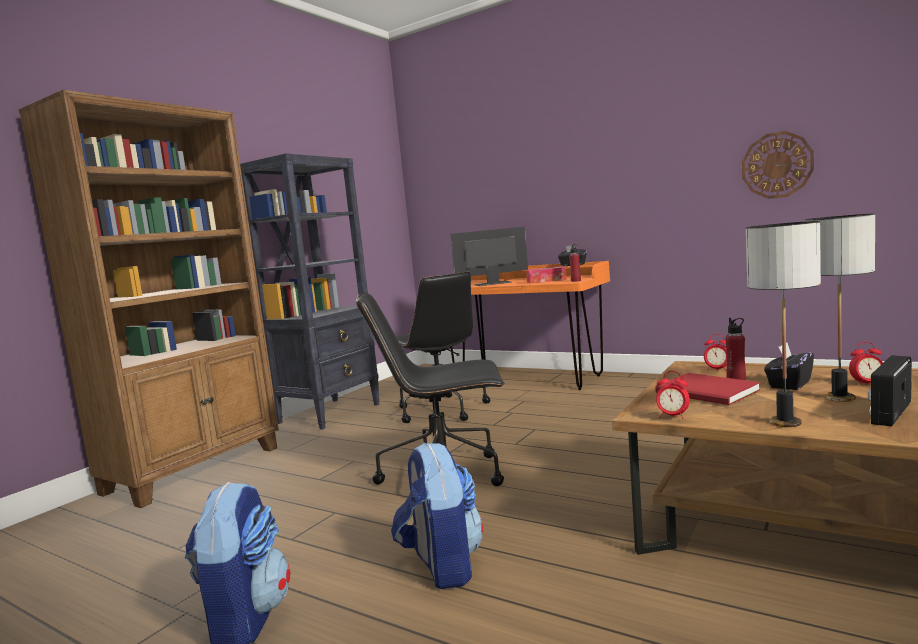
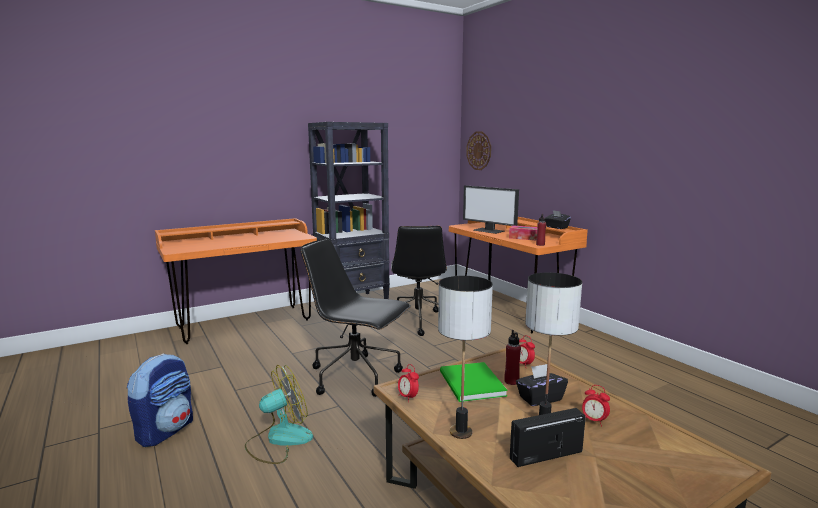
camera: 25 degrees right, 5 degrees up
brown bookcase [19,90,279,508] -> orange desk [155,218,317,344]
backpack [391,442,483,589] -> fan [245,365,313,464]
monitor [450,227,528,286] -> monitor turned 150 degrees counterclockwise [463,185,519,234]
red book [655,373,760,405] -> green book [440,362,508,402]
wall clock [742,131,814,199] -> wall clock moved to [466,131,491,170]

